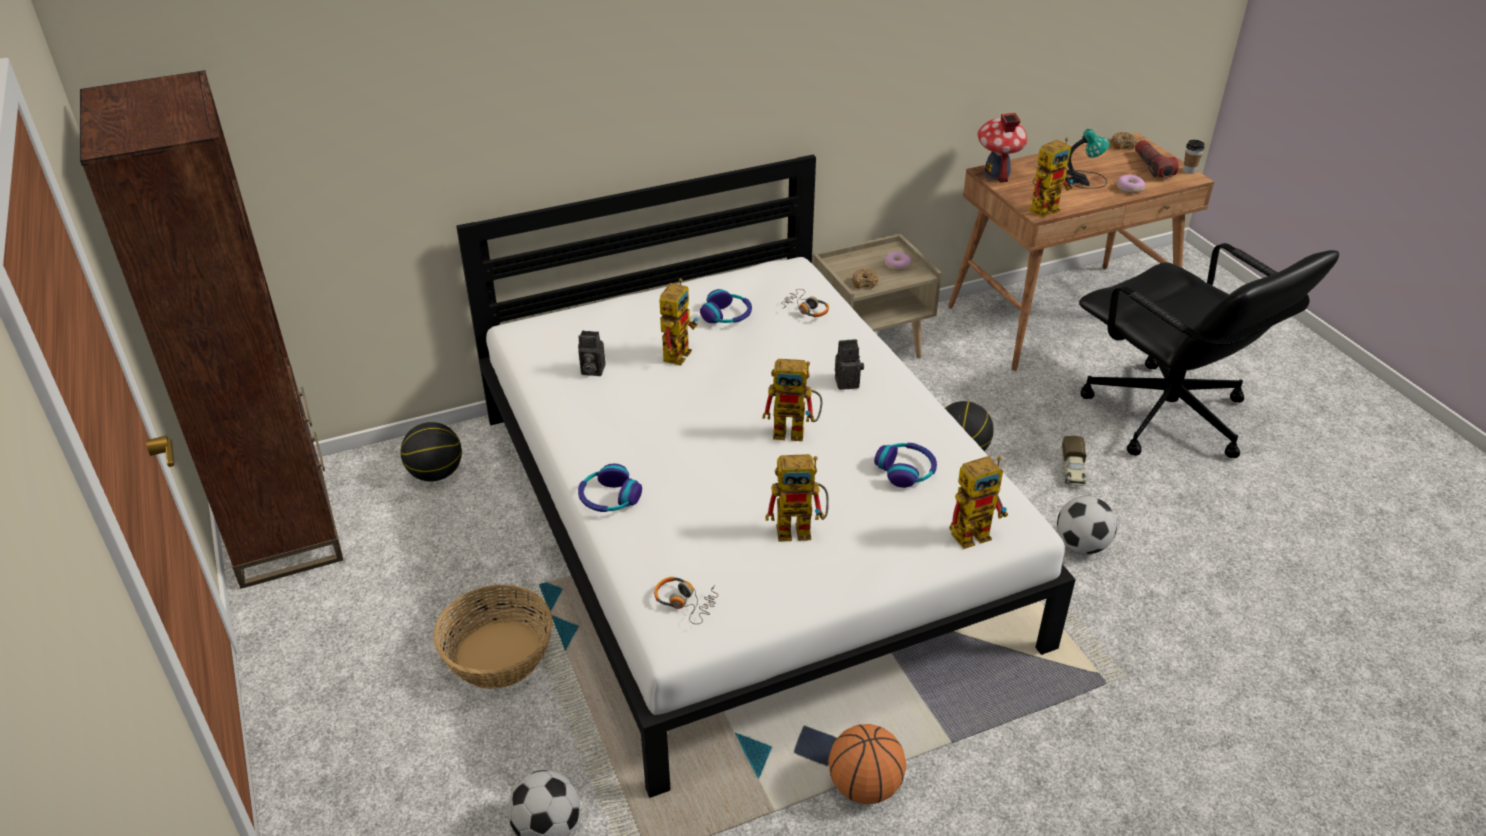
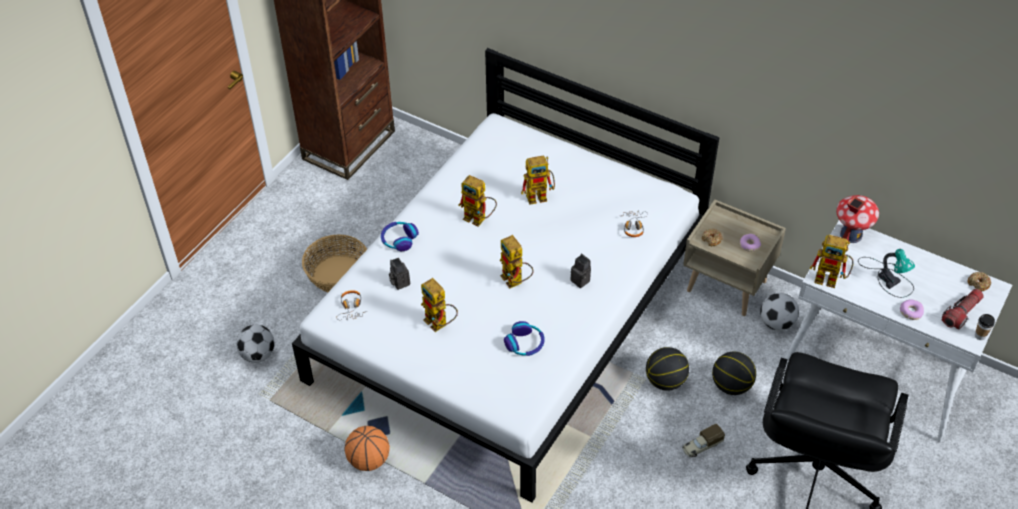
camera: 55 degrees right, 10 degrees up
basketball [400,422,462,482] -> basketball moved to [712,352,756,395]
camera [578,330,605,376] -> camera moved to [389,258,410,290]
headphones [700,289,752,323] -> none
brown desk [948,133,1214,371] -> white desk [785,220,1012,442]
toy robot [949,456,1008,549] -> toy robot moved to [458,175,497,227]
football [1057,496,1117,554] -> football moved to [760,293,799,331]

